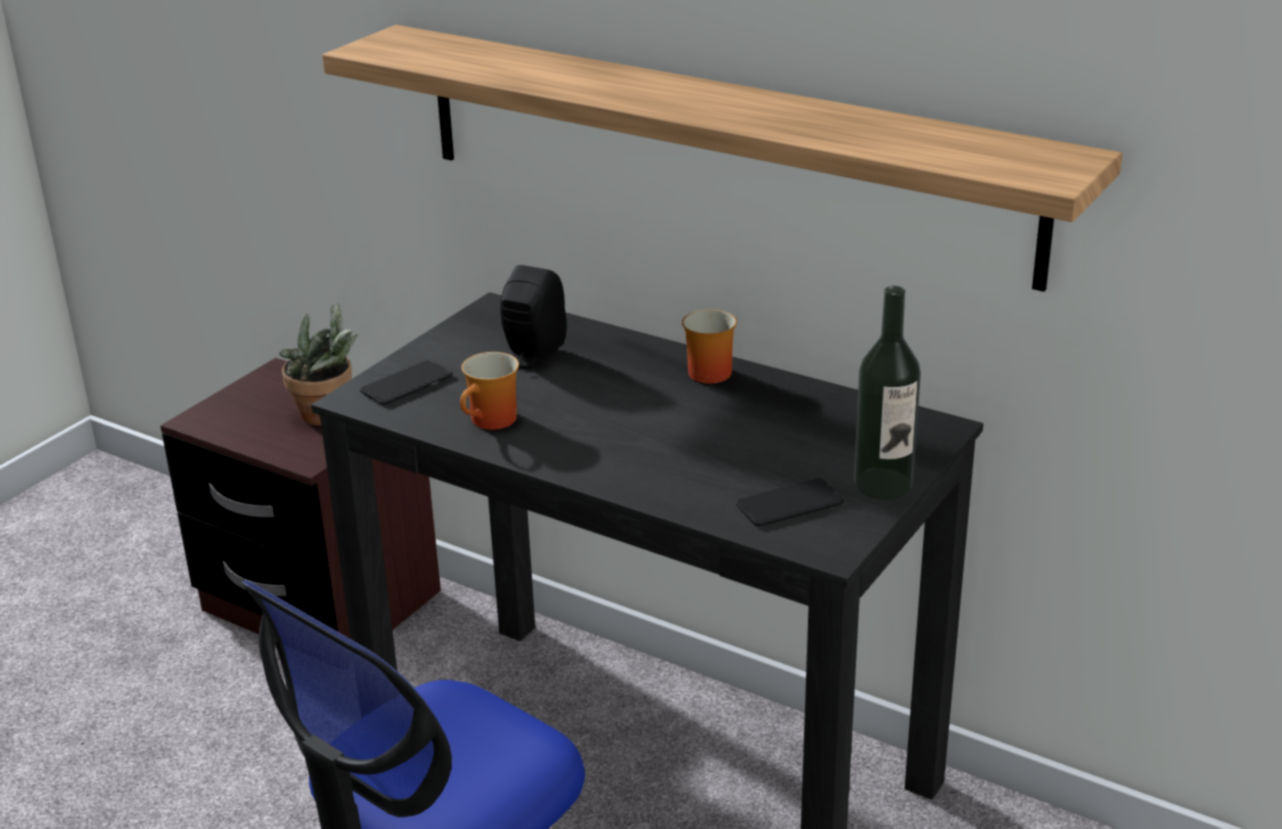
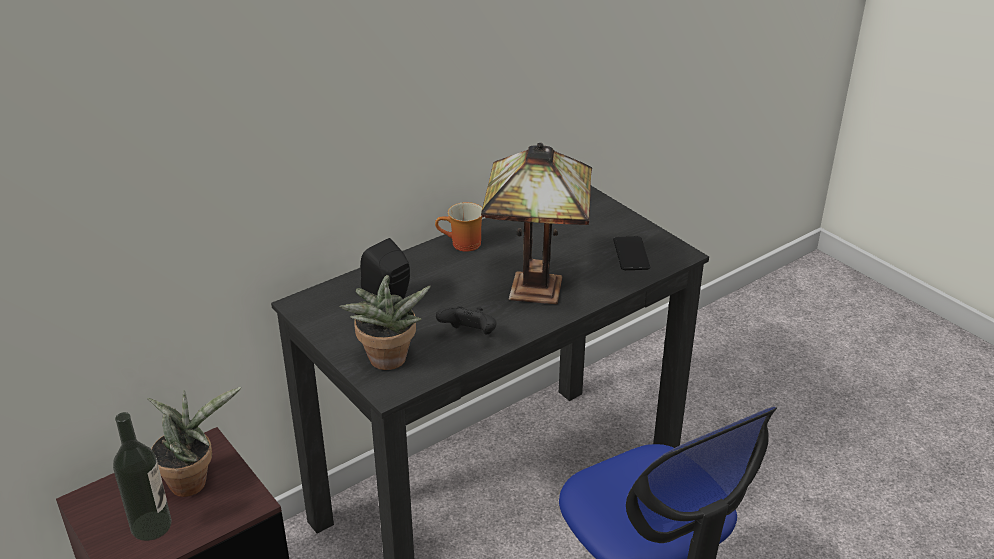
camera: 70 degrees left, 5 degrees up
shelf [322,25,1122,292] -> none
phone [360,360,453,405] -> potted plant [339,275,431,370]
mug [460,352,519,430] -> black game controller [436,306,497,334]
bottle [854,286,921,499] -> bottle moved to [113,412,172,541]
none -> table lamp [481,143,592,304]

